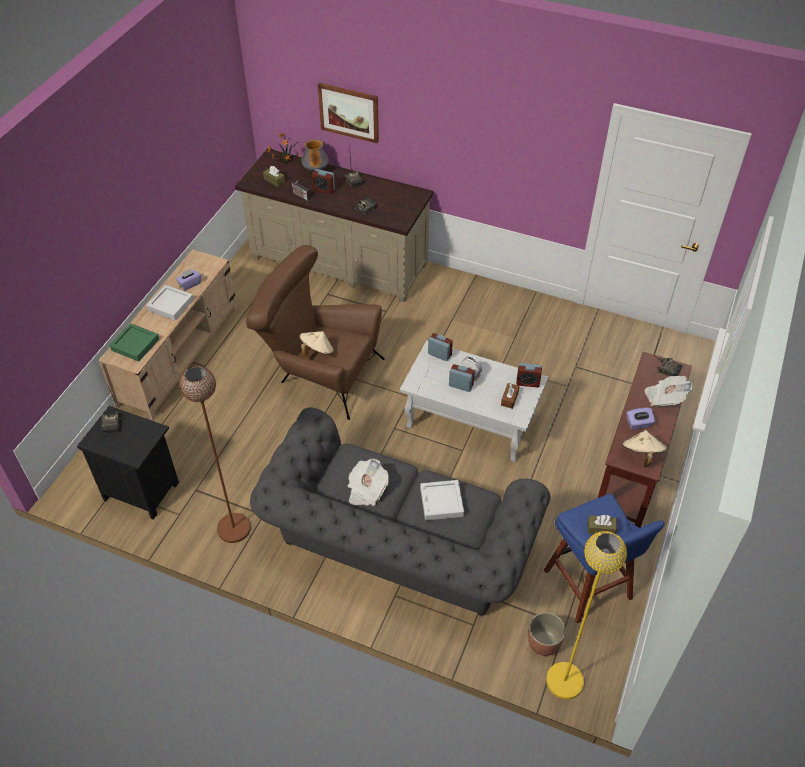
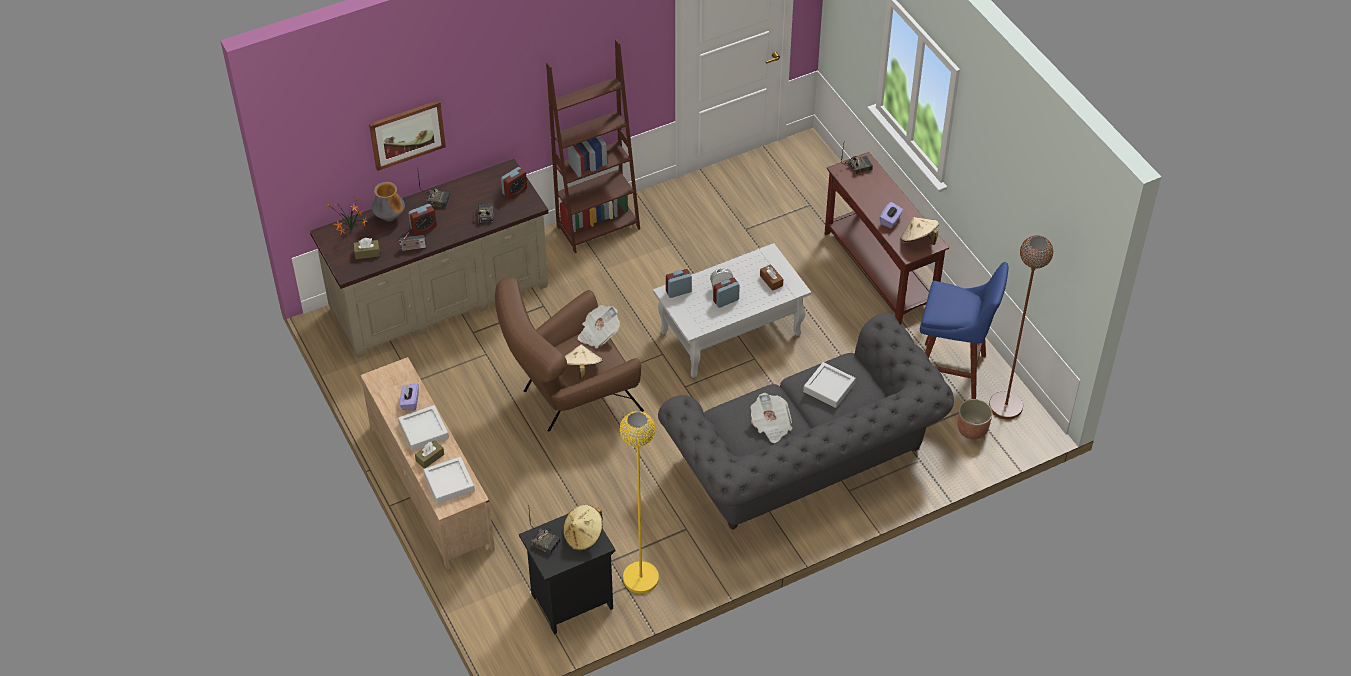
camera: 50 degrees left, 0 degrees up
green tray [110,323,159,362] -> grey tray [423,457,475,504]
brown floor lamp [179,366,251,543] -> brown floor lamp moved to [989,235,1053,420]
alarm clock [516,363,542,387] -> alarm clock moved to [501,167,527,199]
yellow floor lamp [546,531,627,699] -> yellow floor lamp moved to [620,411,659,594]
brown tissue box [587,515,617,534] -> brown tissue box moved to [415,440,444,469]
newspaper [644,376,693,406] -> newspaper moved to [578,305,620,348]
none -> brown bookcase [546,39,640,253]
none -> beige hat [563,505,603,551]

